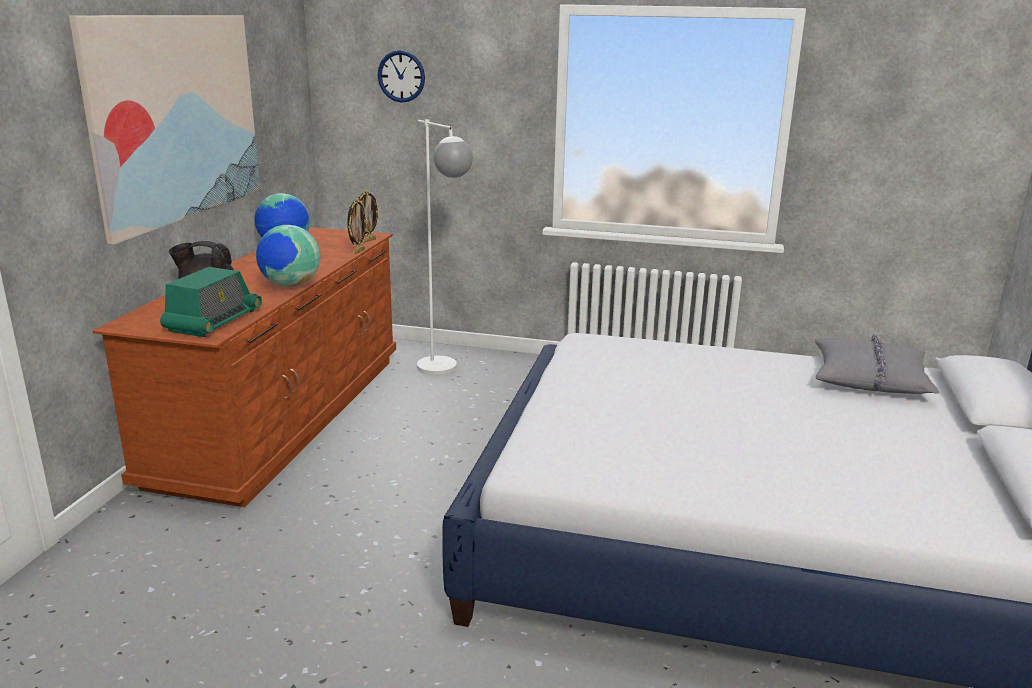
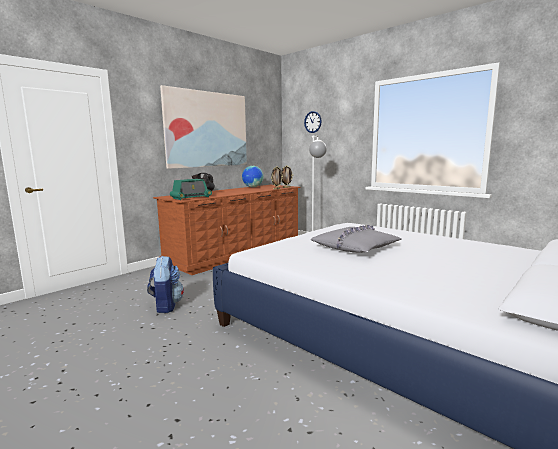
camera: 30 degrees right, 10 degrees down
globe [256,225,320,287] -> none
grey pillow [815,334,939,394] -> grey pillow moved to [311,225,402,253]
none -> backpack [147,256,184,313]

